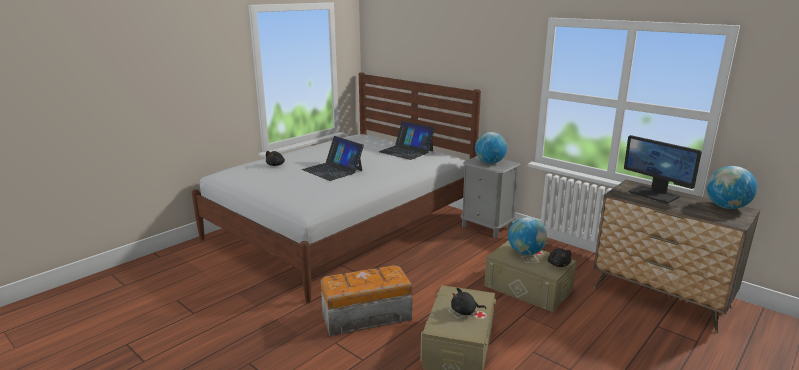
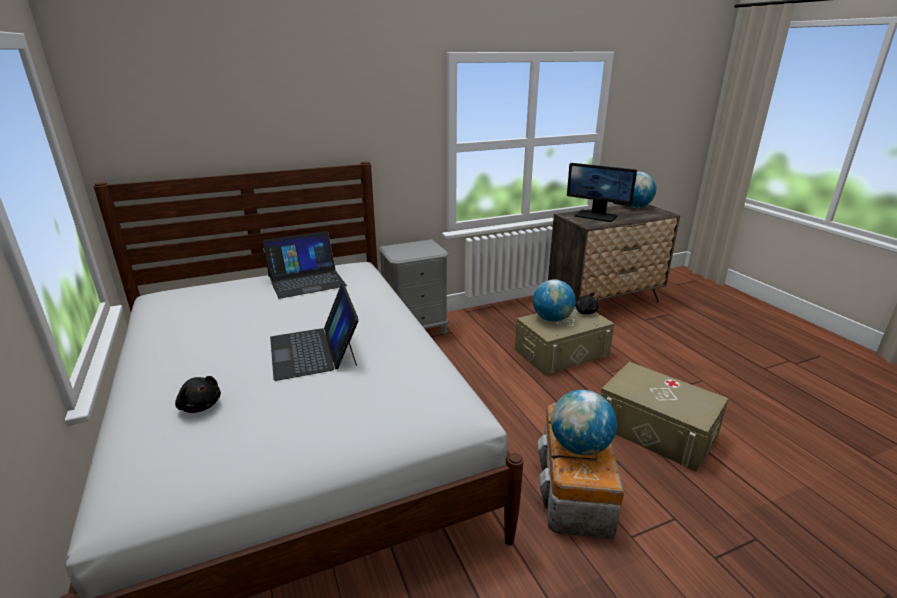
camera: 65 degrees left, 5 degrees up
laptop [302,136,364,181] -> laptop turned 90 degrees clockwise [270,284,359,381]
black plush toy [451,288,486,315] -> none
globe [475,132,507,164] -> globe moved to [551,390,617,455]
monitor [624,135,702,204] -> monitor turned 45 degrees clockwise [567,163,637,222]

